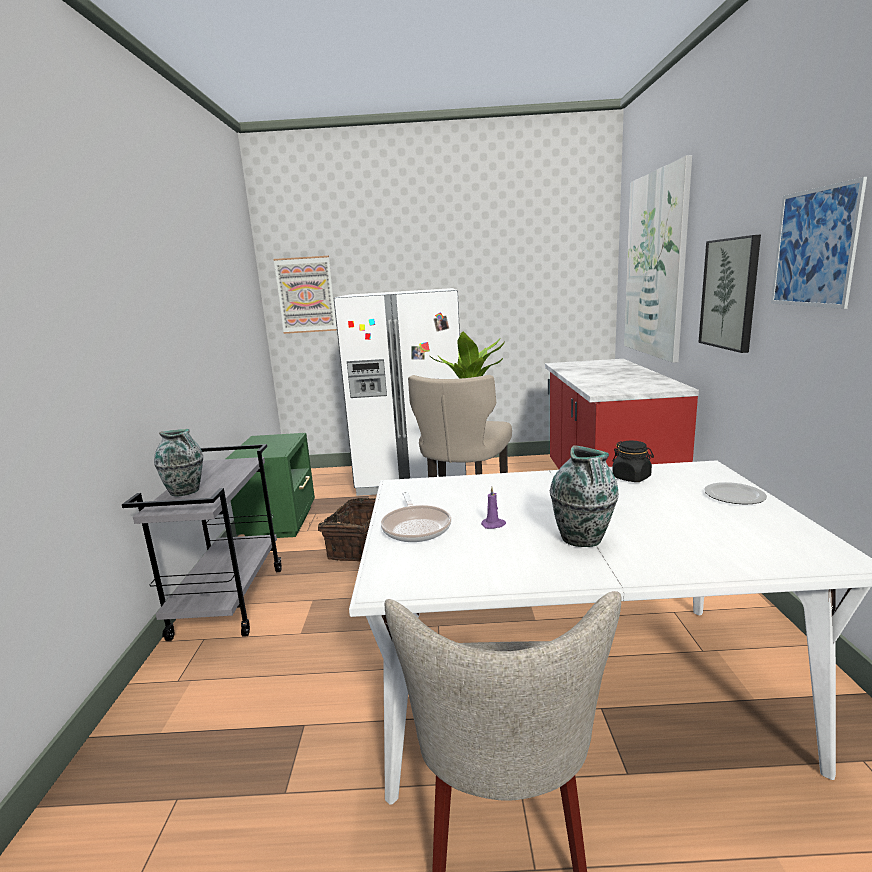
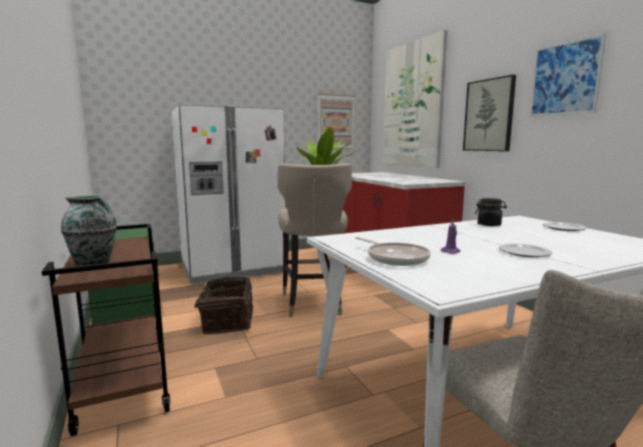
camera: 25 degrees left, 5 degrees down
grey cart [122,444,282,641] -> brown cart [42,224,170,436]
picture [274,256,337,334] -> picture moved to [318,94,355,149]
vase [550,445,619,547] -> plate [498,243,552,257]

